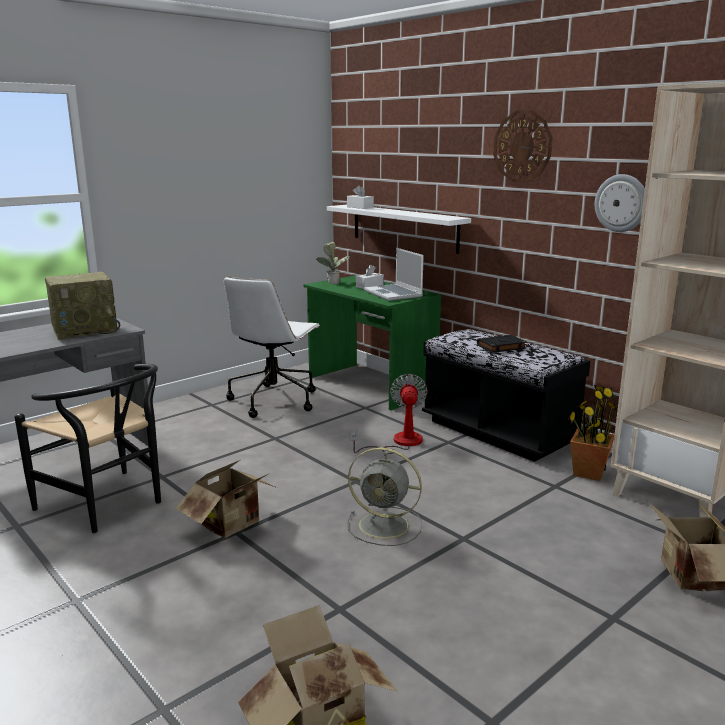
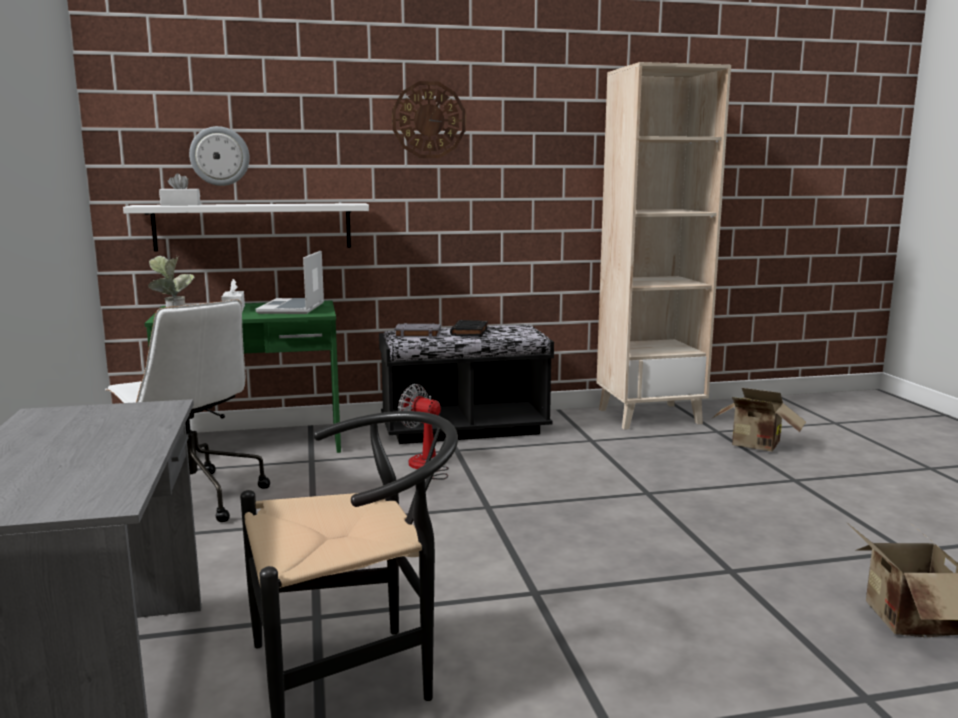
camera: 60 degrees left, 5 degrees down
radio [45,272,120,340] -> none
cardboard box [176,460,277,538] -> none
grey fan [347,447,423,546] -> none
laptop [364,248,424,301] -> laptop turned 90 degrees clockwise [256,251,324,314]
potted plant [568,385,617,481] -> none
wall clock [595,174,645,232] -> wall clock moved to [189,126,250,186]
none -> grey book [394,323,441,338]

